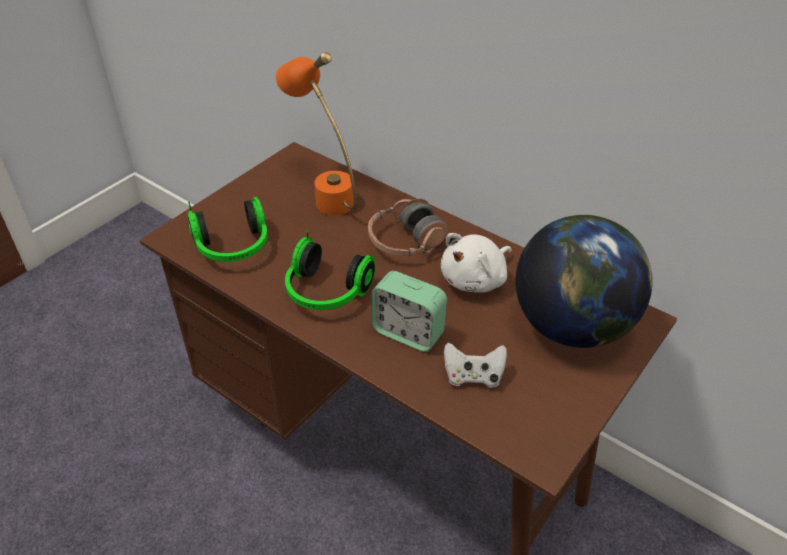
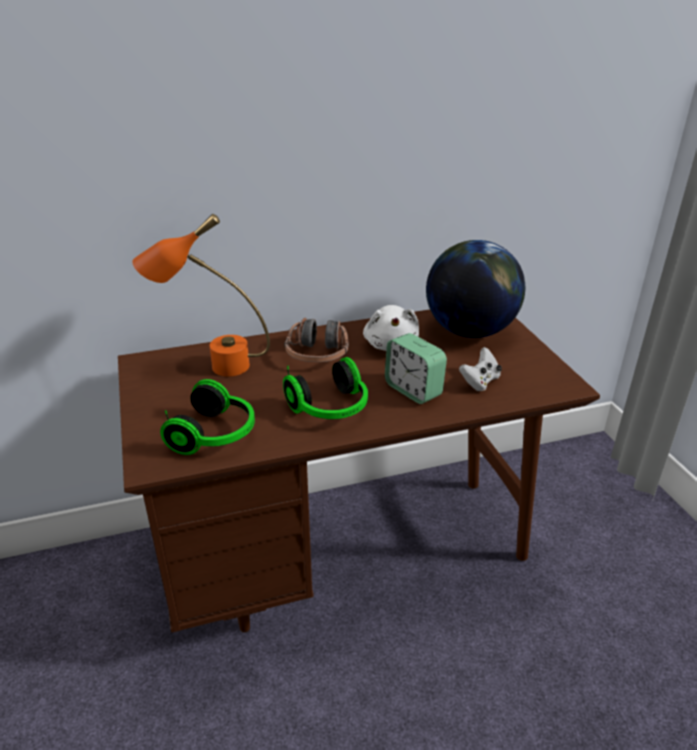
camera: 55 degrees left, 10 degrees down
alarm clock [372,271,447,352] -> alarm clock turned 75 degrees clockwise [385,333,447,404]

